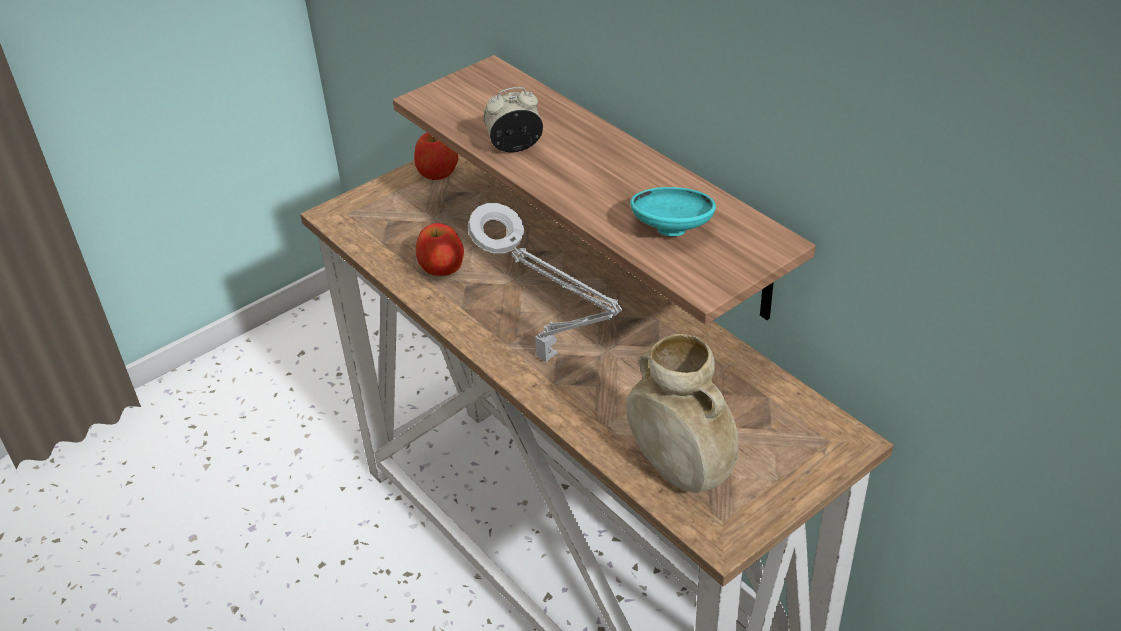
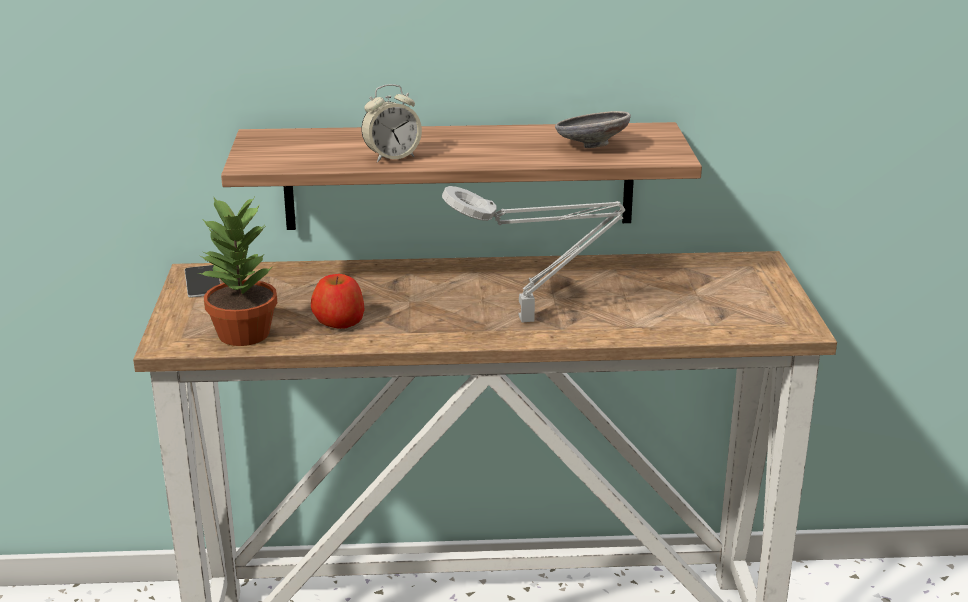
camera: 55 degrees left, 15 degrees down
apple [414,133,458,180] -> phone [185,265,220,298]
alarm clock [483,87,543,153] -> alarm clock turned 135 degrees counterclockwise [361,84,422,163]
beige vase [626,334,739,493] -> none
turquoise bowl [630,187,716,236] -> grey bowl [555,111,631,148]
none -> potted plant [198,196,277,346]

